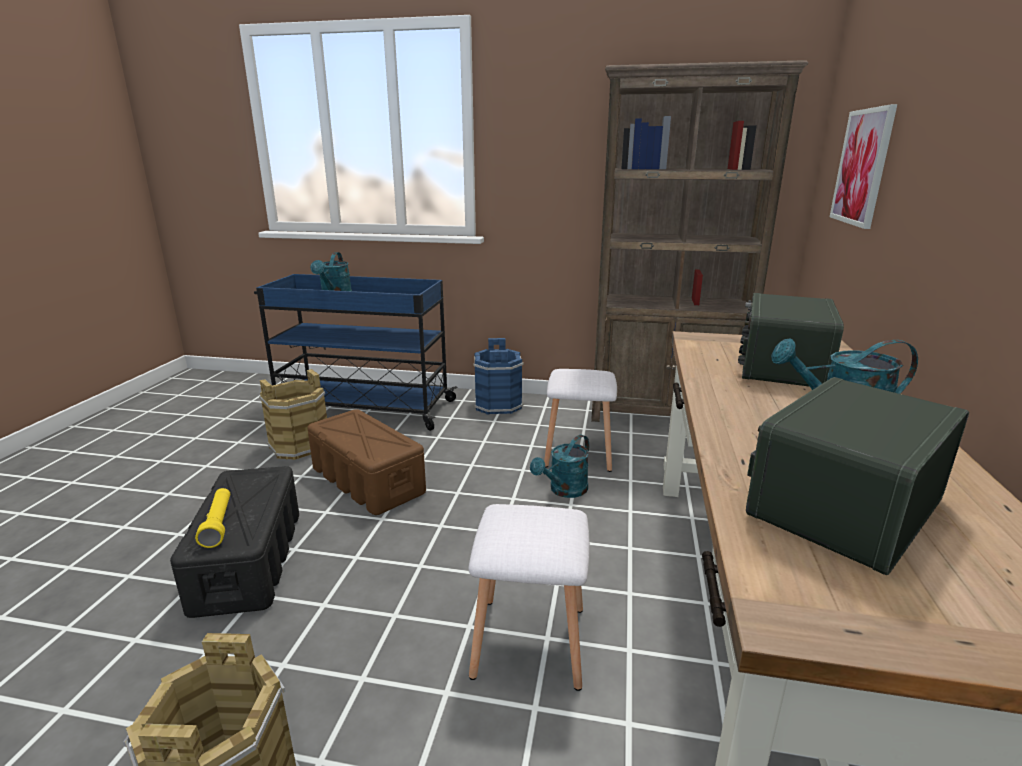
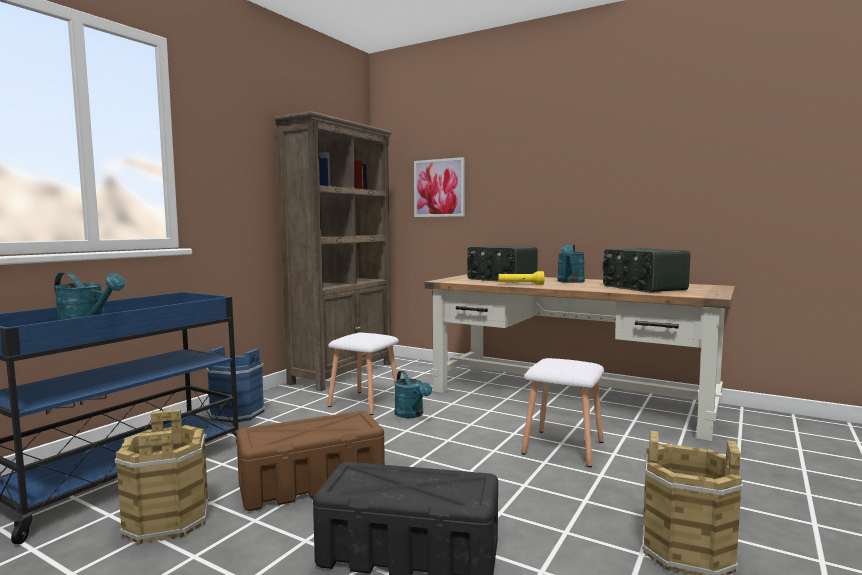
camera: 70 degrees left, 15 degrees down
yellow flashlight [195,488,230,548] -> yellow flashlight moved to [498,271,544,285]

